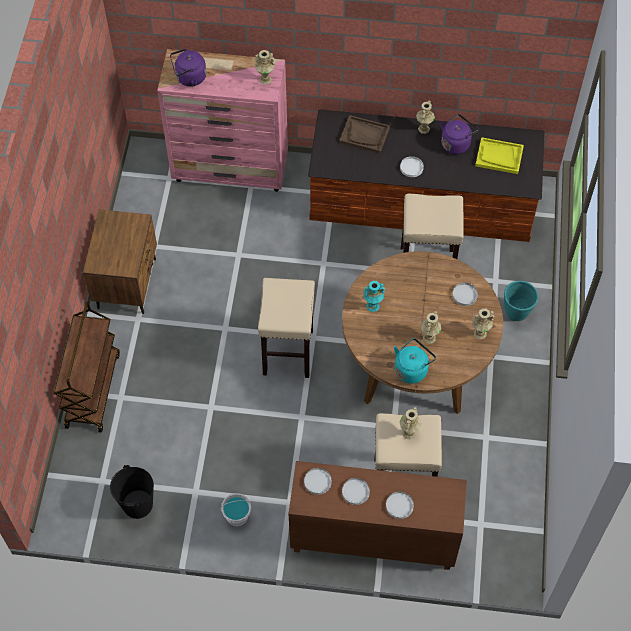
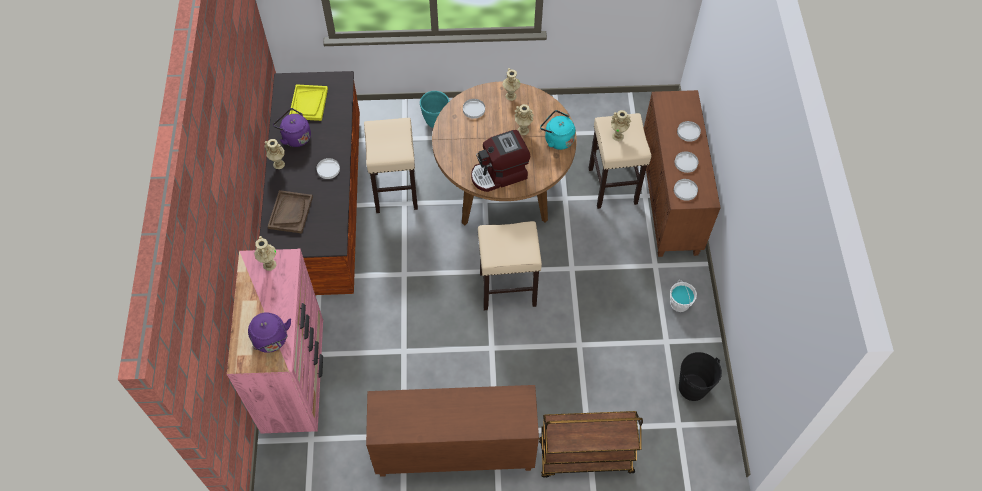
camera: 100 degrees left, 0 degrees up
brown nightstand [83,209,157,314] -> brown cabinet [366,385,539,477]
turquoise vase [363,281,385,312] -> coffee machine [471,130,530,192]

